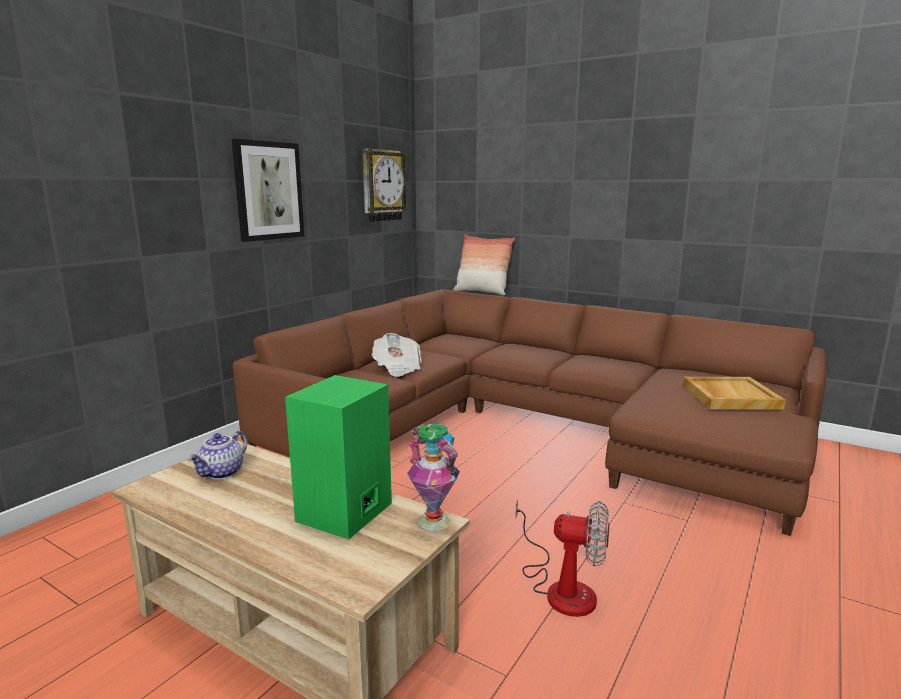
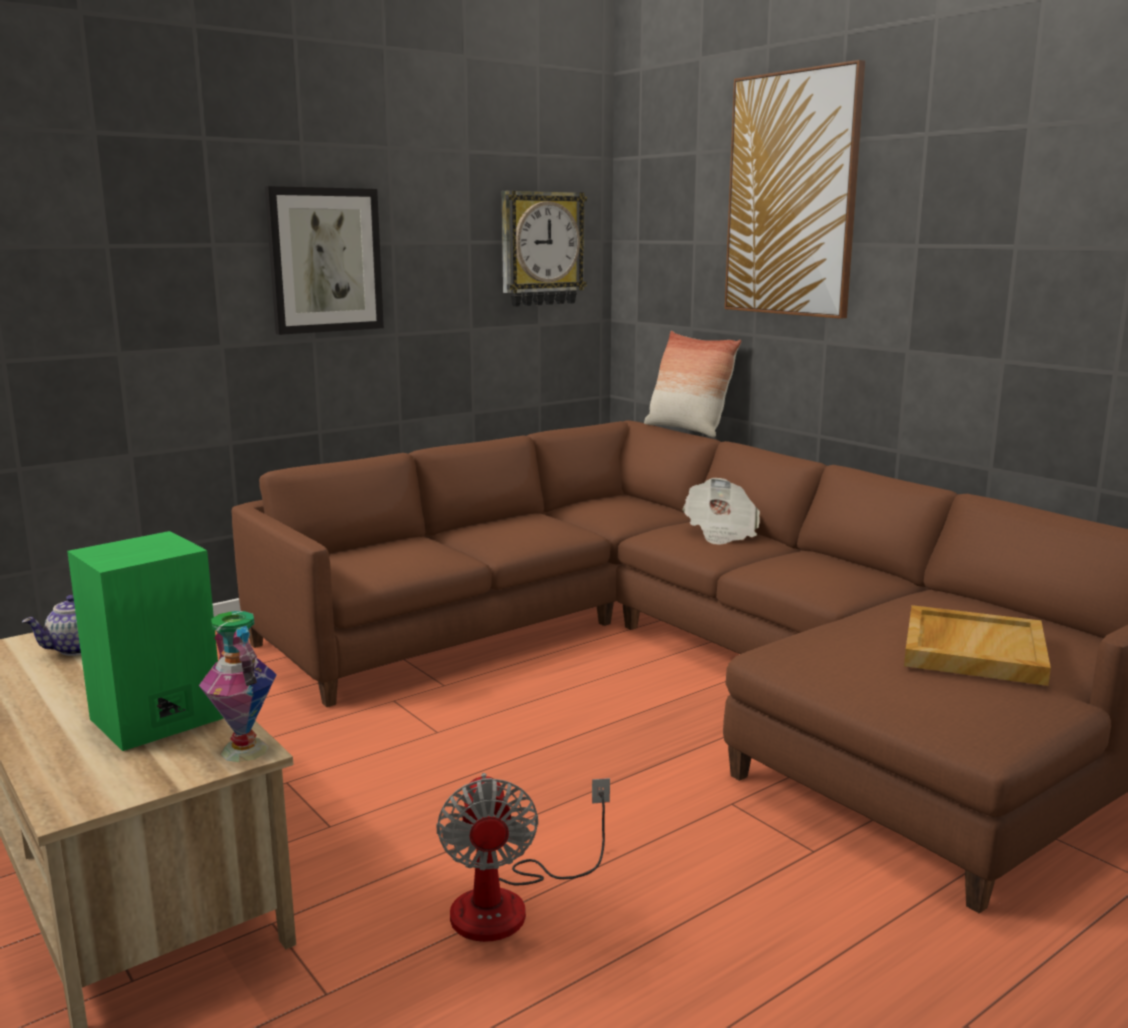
camera: 20 degrees right, 0 degrees up
newspaper [372,333,422,377] -> newspaper moved to [683,478,760,544]
fan [515,499,610,617] -> fan turned 45 degrees clockwise [437,773,610,942]
none -> picture [725,60,865,319]

